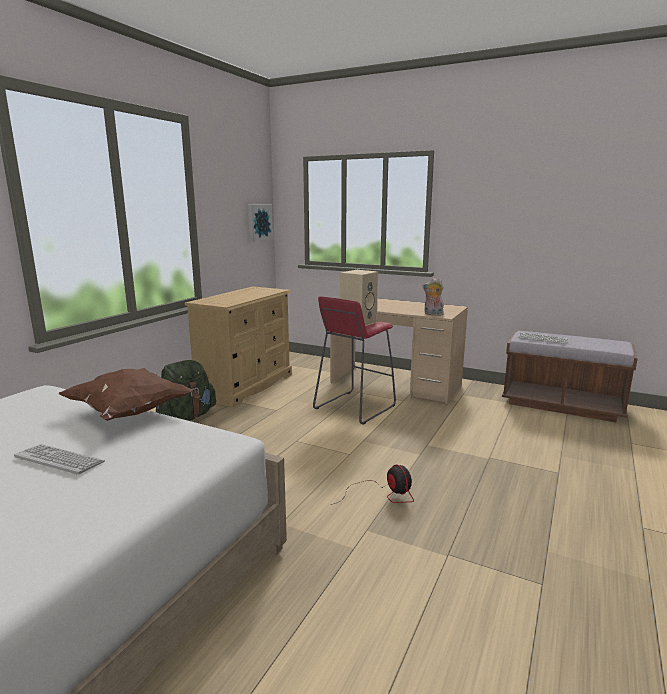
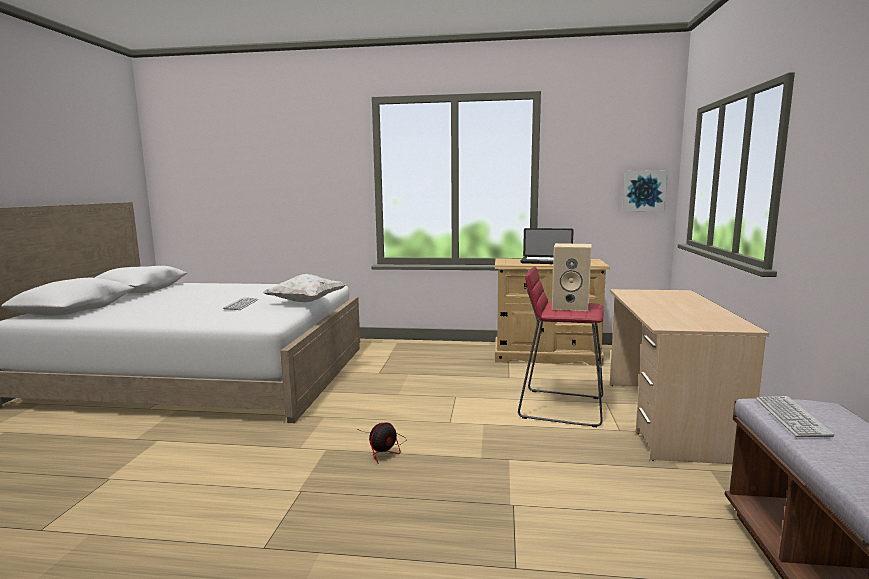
camera: 70 degrees right, 5 degrees down
brown pillow [58,368,193,421] -> white pillow [263,274,346,302]
green backpack [156,360,216,421] -> none
plush toy [423,278,444,316] -> none
none -> laptop [521,228,574,264]

